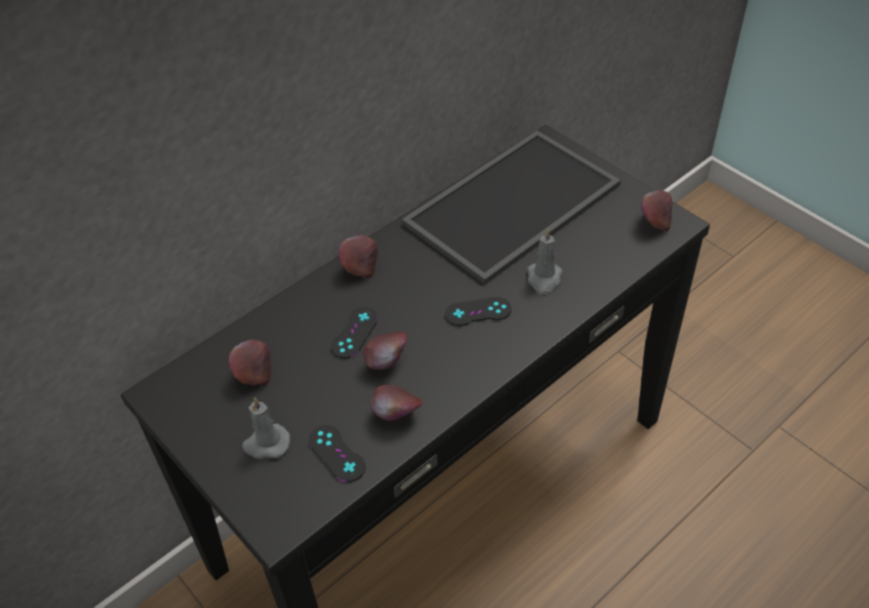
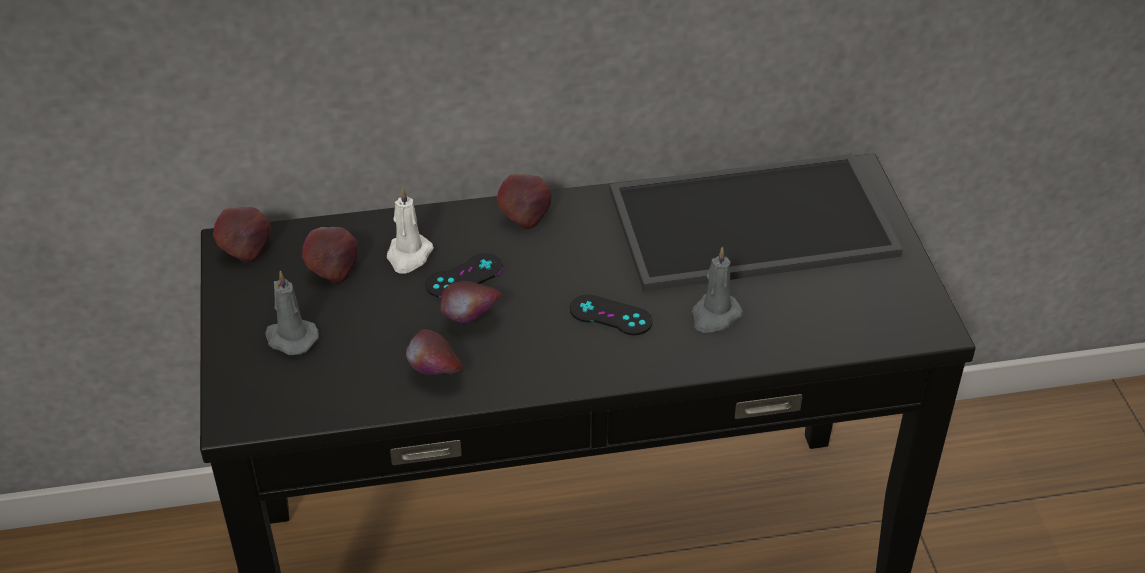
camera: 30 degrees right, 5 degrees down
black game controller [309,425,366,482] -> none
apple [641,190,672,231] -> apple moved to [213,207,271,263]
none -> white candle [387,187,434,274]

